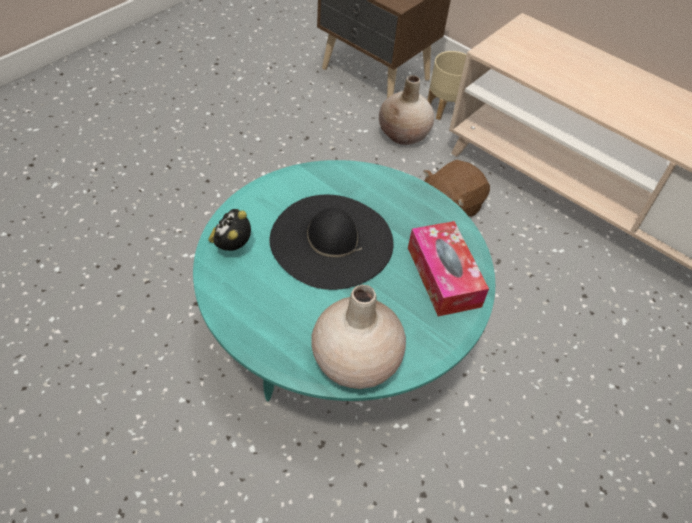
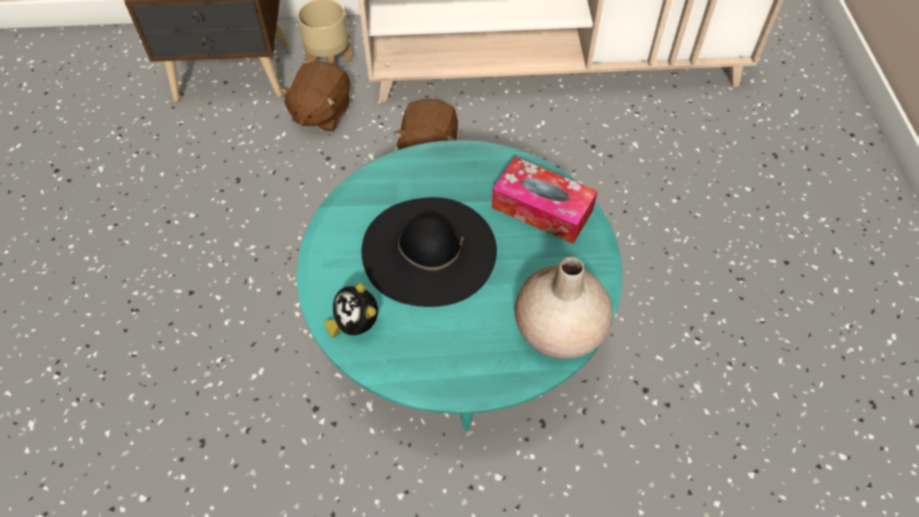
camera: 40 degrees left, 5 degrees up
beige vase [379,75,434,145] -> brown plush toy [279,61,351,132]

